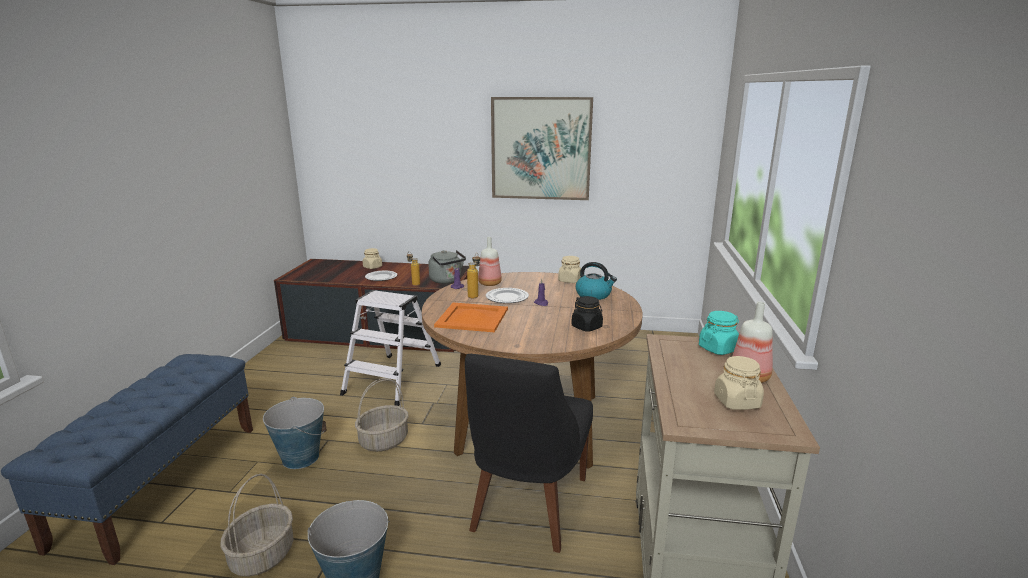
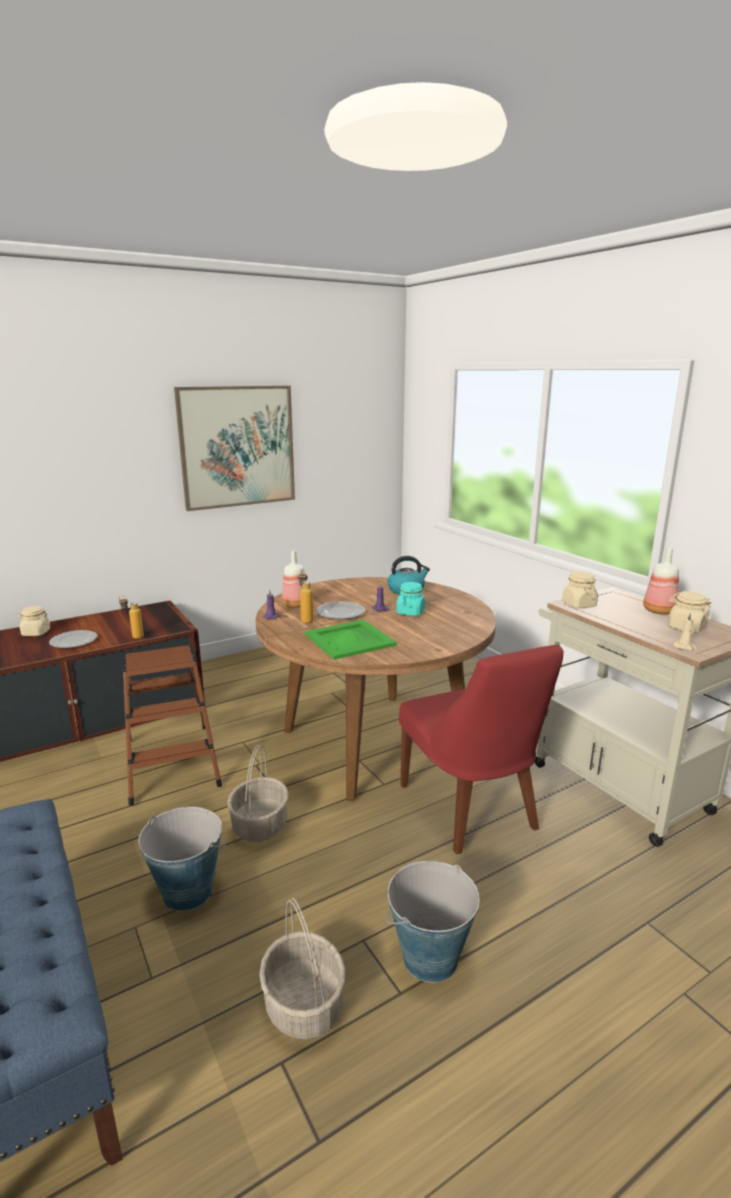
camera: 40 degrees left, 0 degrees up
white step ladder [340,290,441,406] -> brown step ladder [122,644,222,806]
grey kettle [428,250,466,284] -> none
orange tray [434,303,508,332] -> green tray [305,620,397,660]
black chair [465,354,593,553] -> red chair [399,645,563,854]
beige jar [558,256,581,283] -> beige jar moved to [562,571,598,608]
black jar [571,296,603,332] -> none
turquoise jar [699,311,739,355] -> turquoise jar moved to [396,582,425,616]
none -> beige candle [673,612,698,650]

